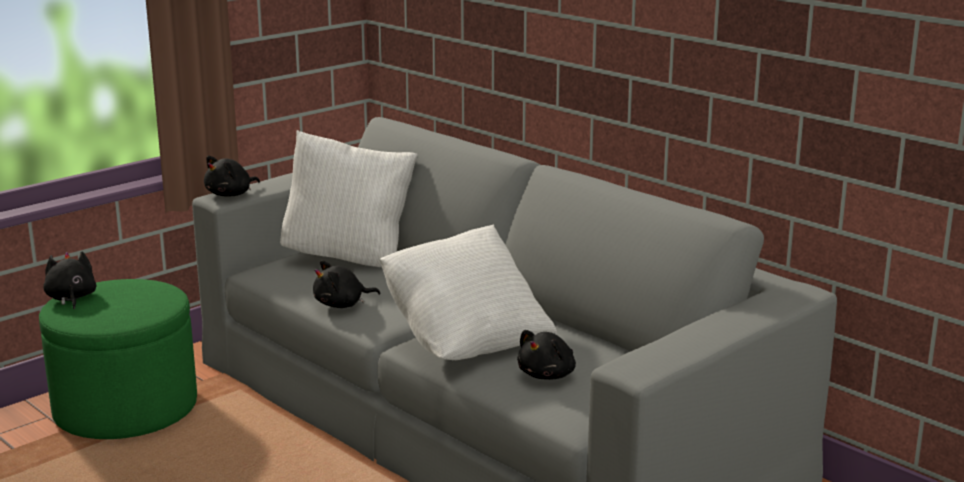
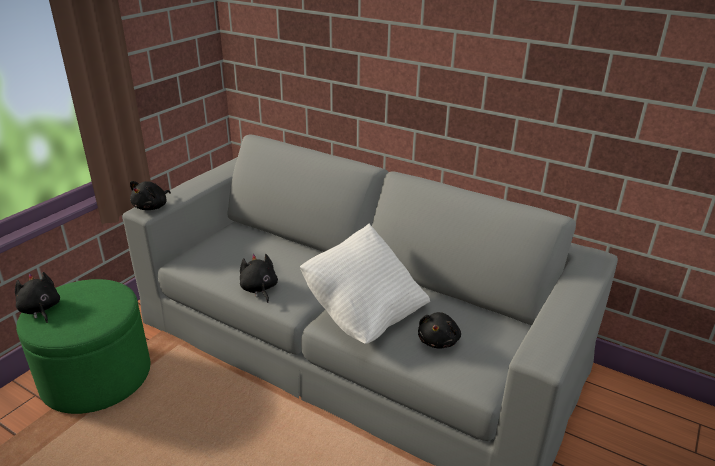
camera: 15 degrees left, 10 degrees up
white pillow [280,130,418,267] -> none
black plush toy [313,260,380,308] -> black plush toy turned 105 degrees clockwise [240,254,278,303]

